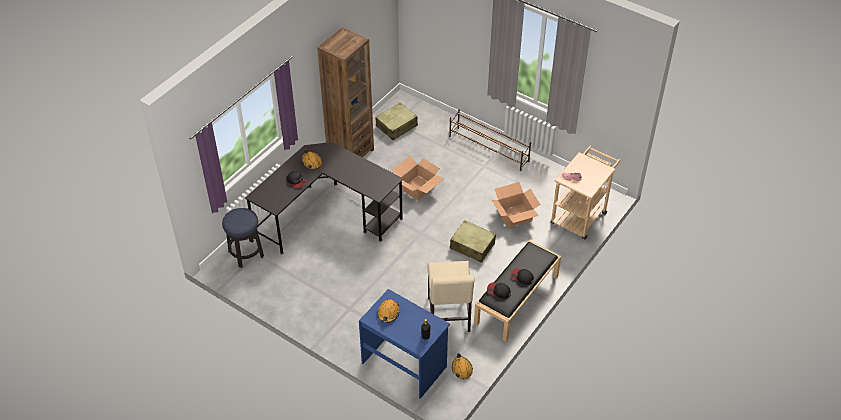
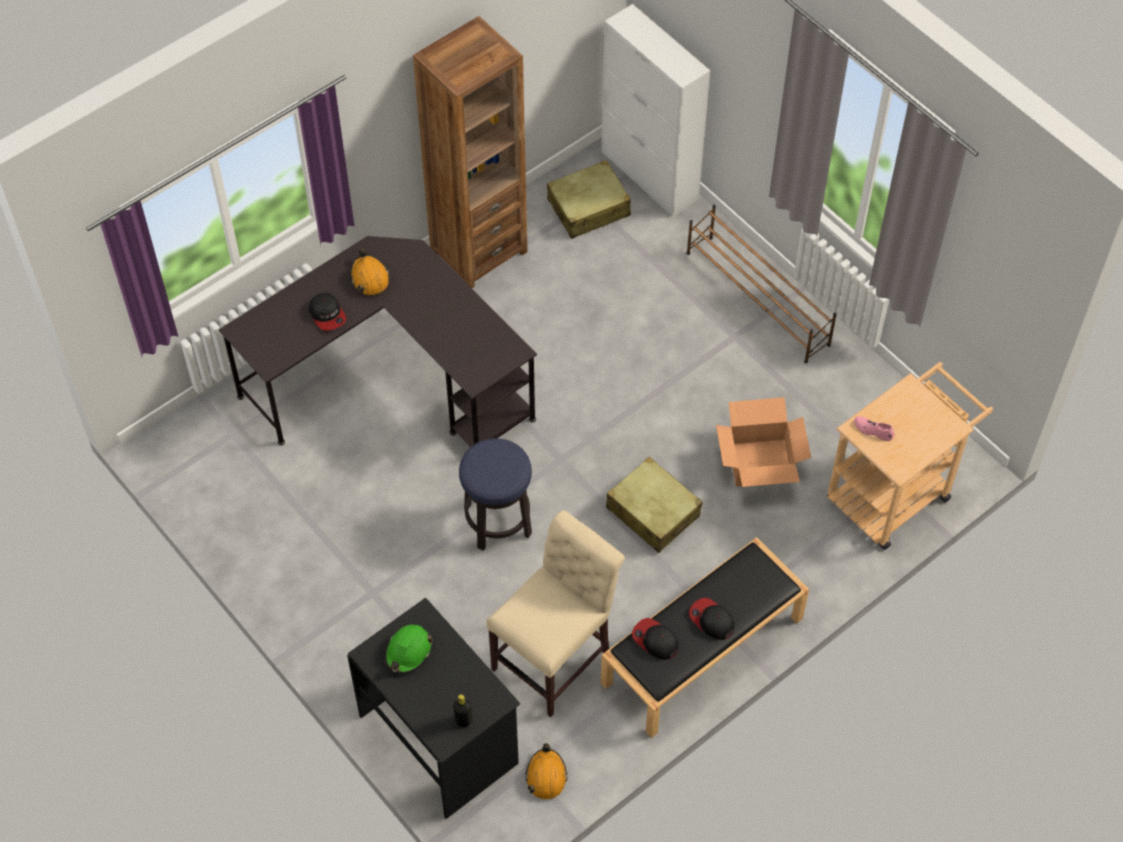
camera: 15 degrees right, 10 degrees up
stool [222,208,264,268] -> stool moved to [459,438,532,551]
blue desk [359,289,450,399] -> black desk [347,598,520,819]
orange hard hat [377,299,400,323] -> green hard hat [385,624,433,674]
cardboard box [392,156,444,200] -> none
beige chair [427,261,475,332] -> beige chair turned 150 degrees counterclockwise [486,510,625,717]
none -> white cabinet [601,4,710,216]

